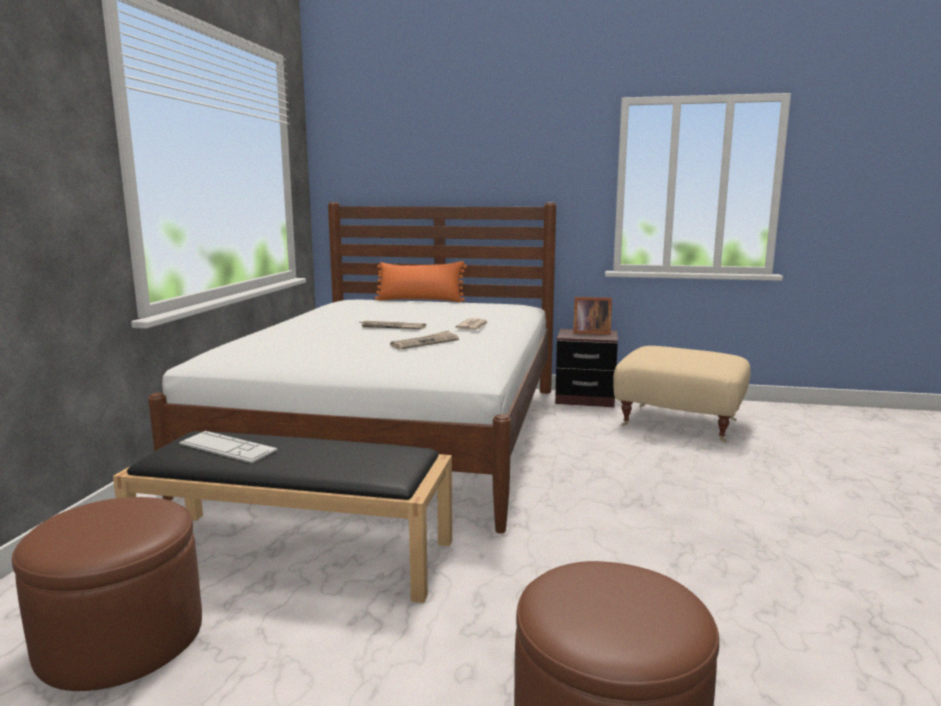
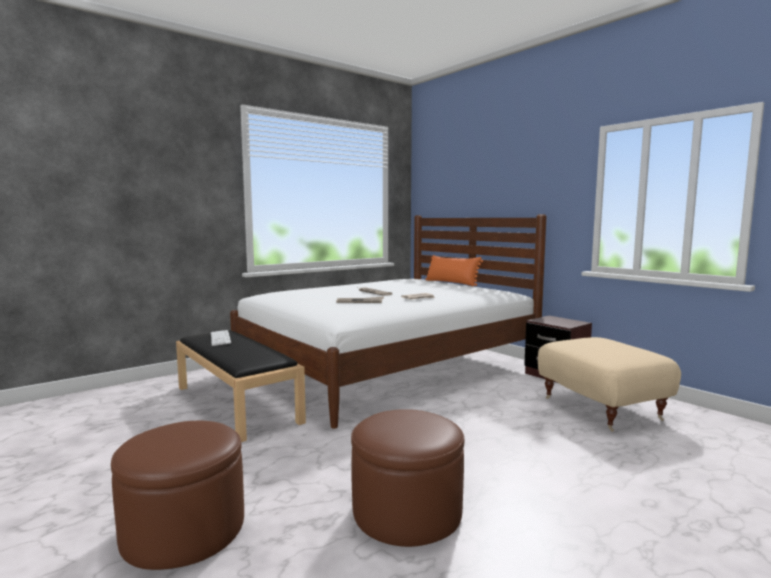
camera: 40 degrees right, 5 degrees down
brown ottoman [12,497,202,691] -> brown ottoman moved to [351,409,464,547]
picture frame [573,297,612,335] -> none

